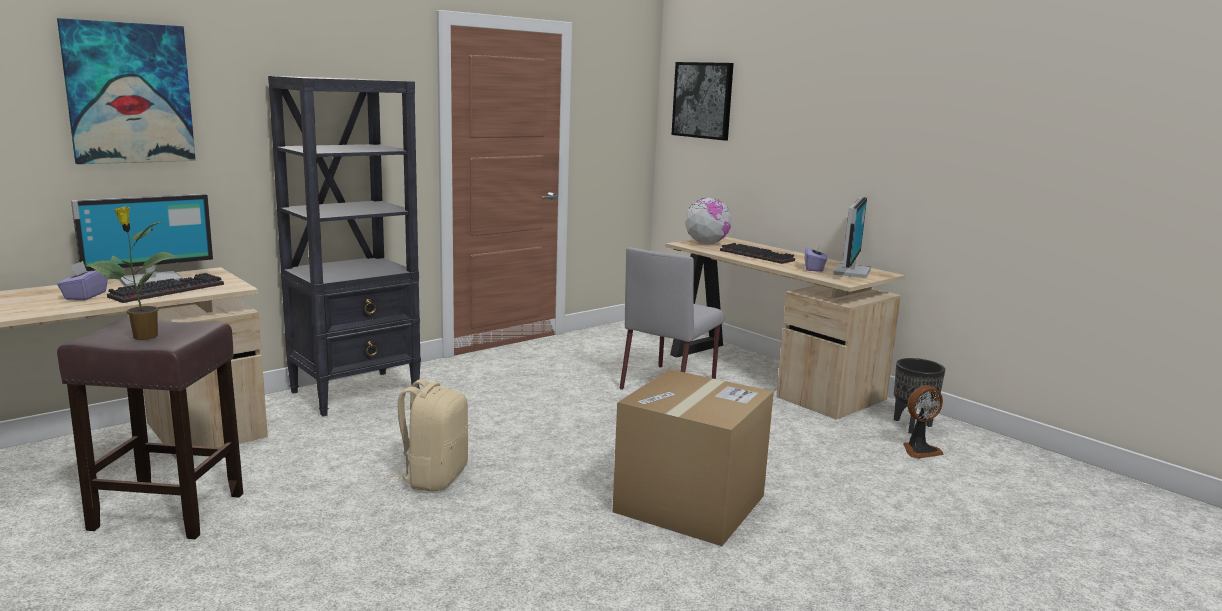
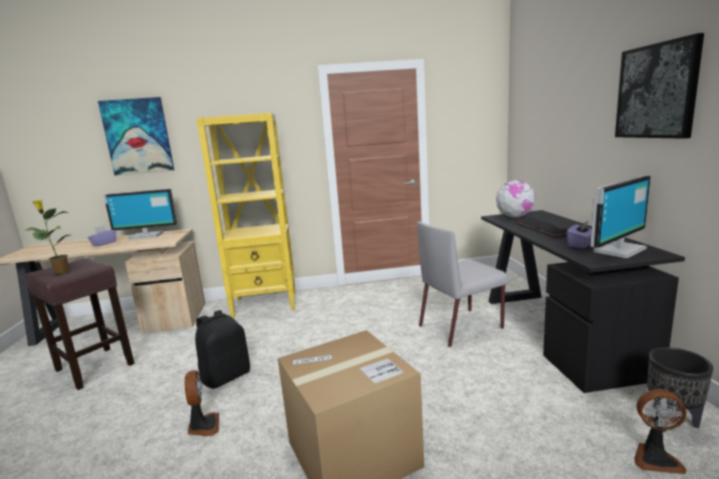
camera: 35 degrees right, 0 degrees up
keyboard [107,273,224,303] -> none
black bookcase [268,76,421,417] -> yellow bookcase [196,113,296,318]
beige backpack [389,379,468,492] -> black backpack [195,310,250,389]
beige desk [665,237,905,420] -> black desk [481,210,685,393]
picture [671,62,734,140] -> picture moved to [615,33,704,139]
none -> fan [185,370,219,436]

